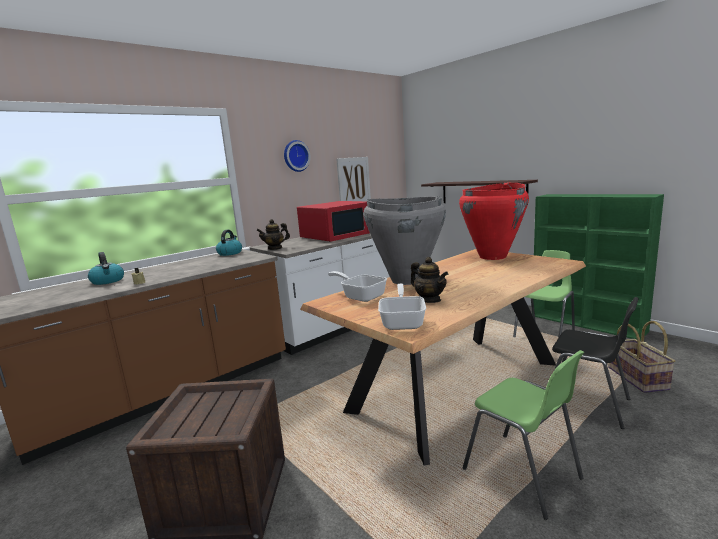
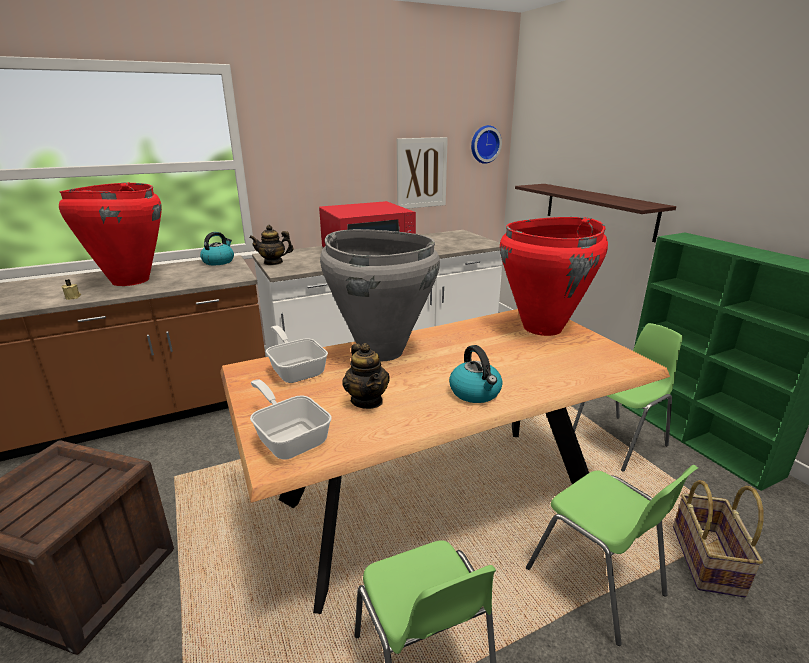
camera: 15 degrees right, 10 degrees up
kettle [88,252,124,285] -> kettle moved to [449,345,503,403]
wall clock [284,140,311,172] -> wall clock moved to [471,125,502,164]
frying pan [378,284,426,330] -> frying pan turned 60 degrees counterclockwise [250,379,332,460]
black chair [552,297,639,429] -> green chair [526,465,698,646]
none -> red vase [59,182,162,286]

